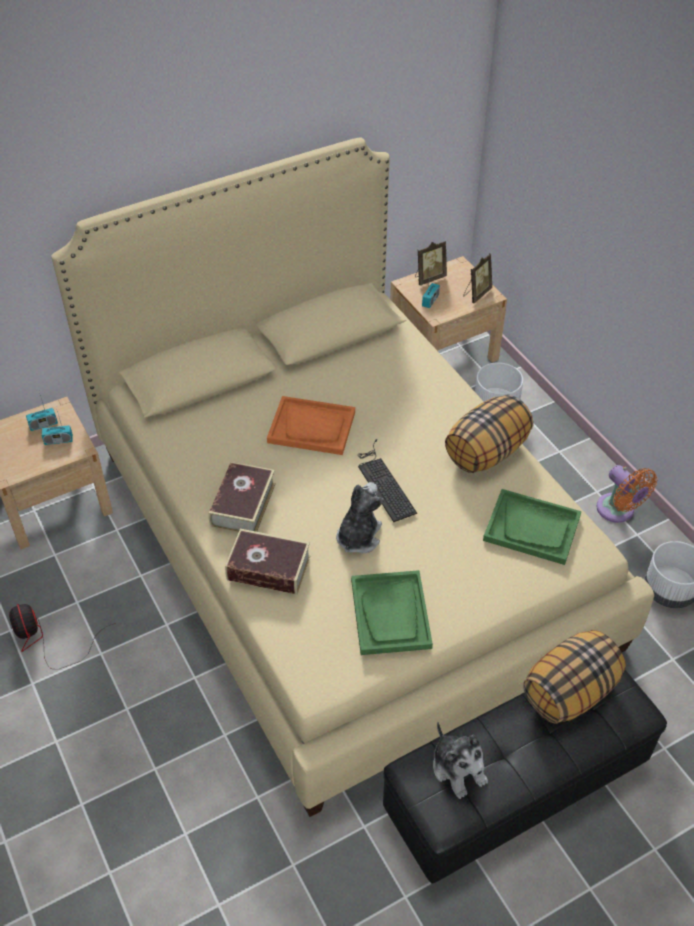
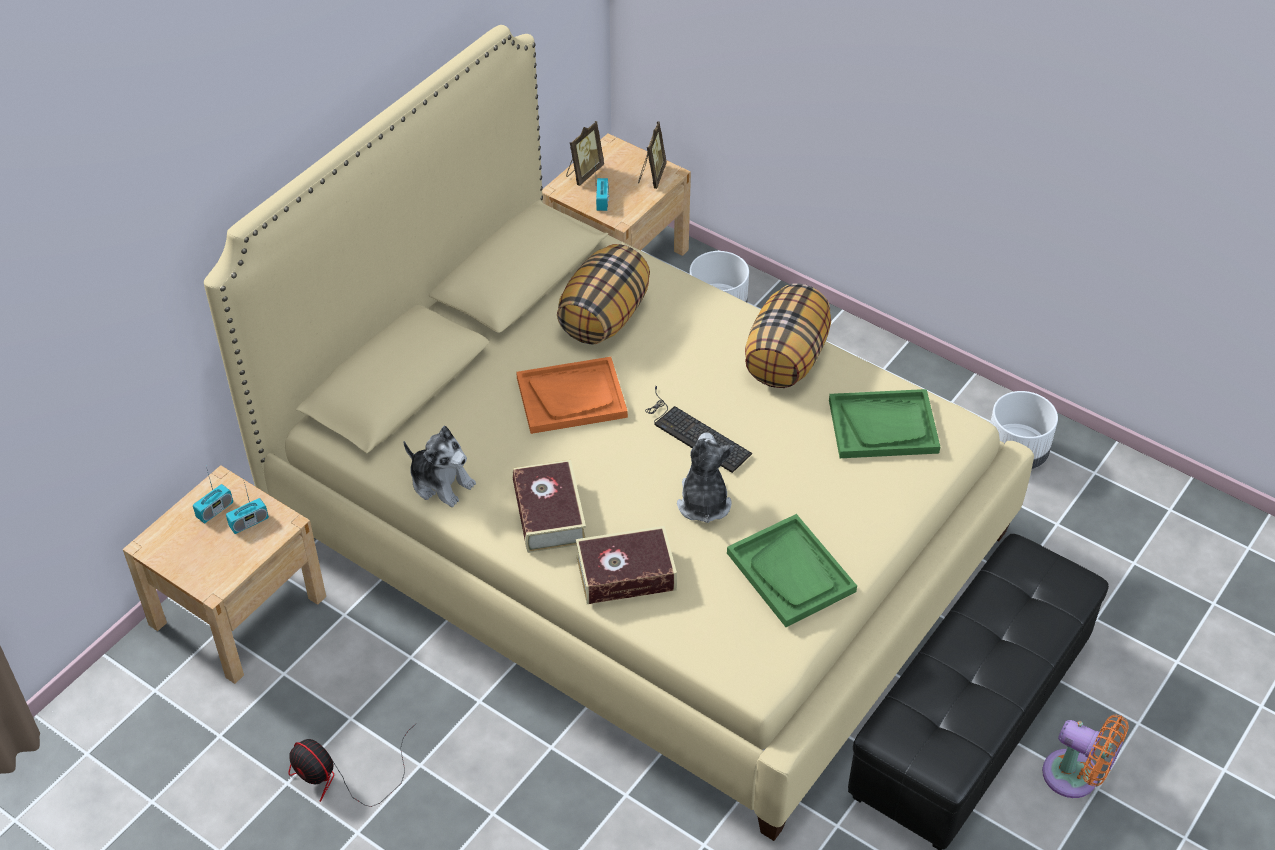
camera: 25 degrees left, 0 degrees up
plush toy [433,722,488,799] -> plush toy moved to [404,426,476,507]
pillow [523,630,626,724] -> pillow moved to [557,244,650,345]
orange fan [596,465,657,523] -> orange fan moved to [1042,715,1129,798]

